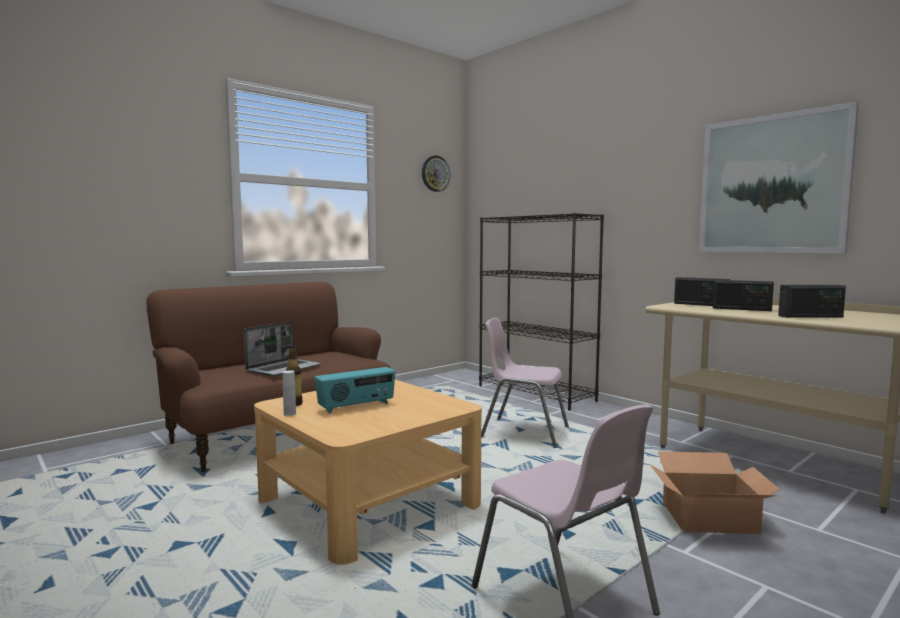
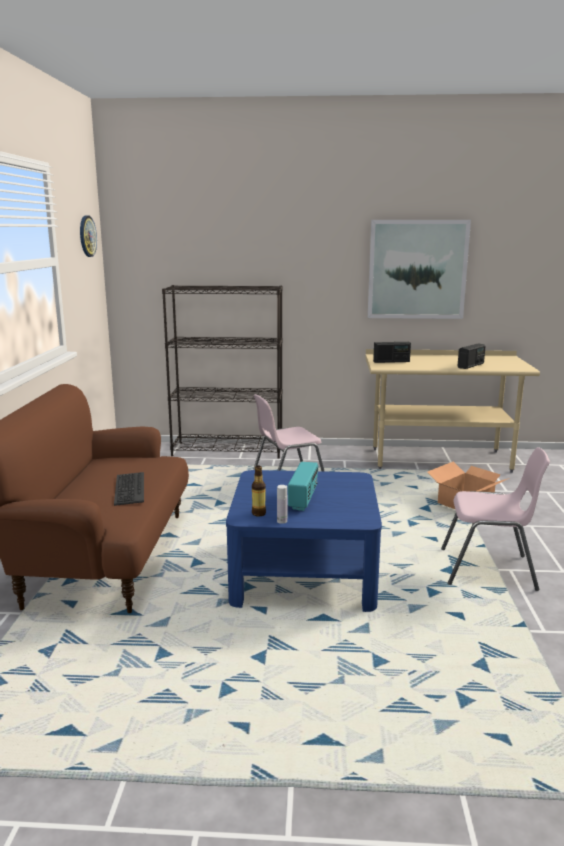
camera: 45 degrees left, 10 degrees up
laptop [244,321,321,377] -> keyboard [114,472,144,506]
beige coffee table [254,380,482,565] -> blue coffee table [226,470,382,612]
radio [713,280,774,311] -> none

